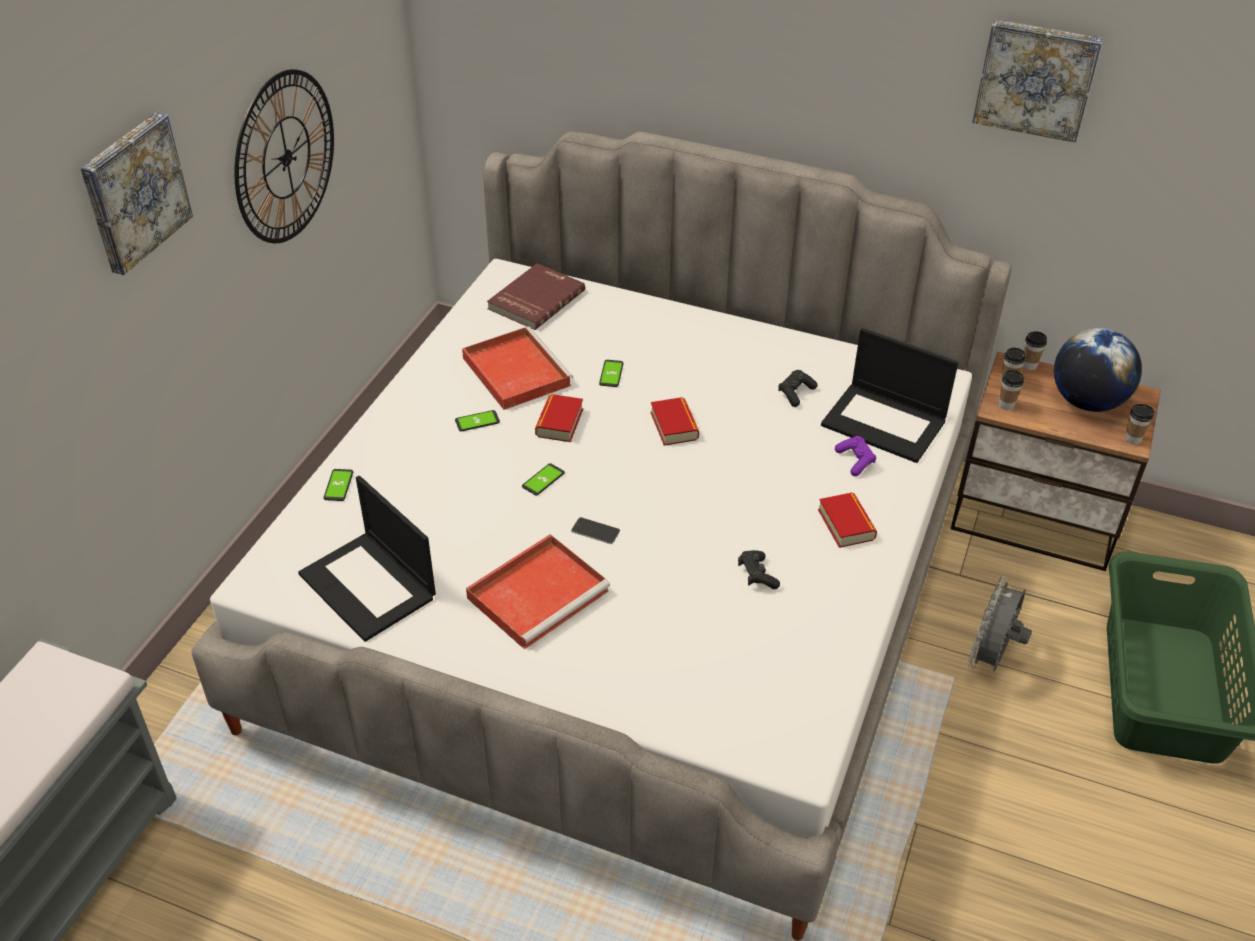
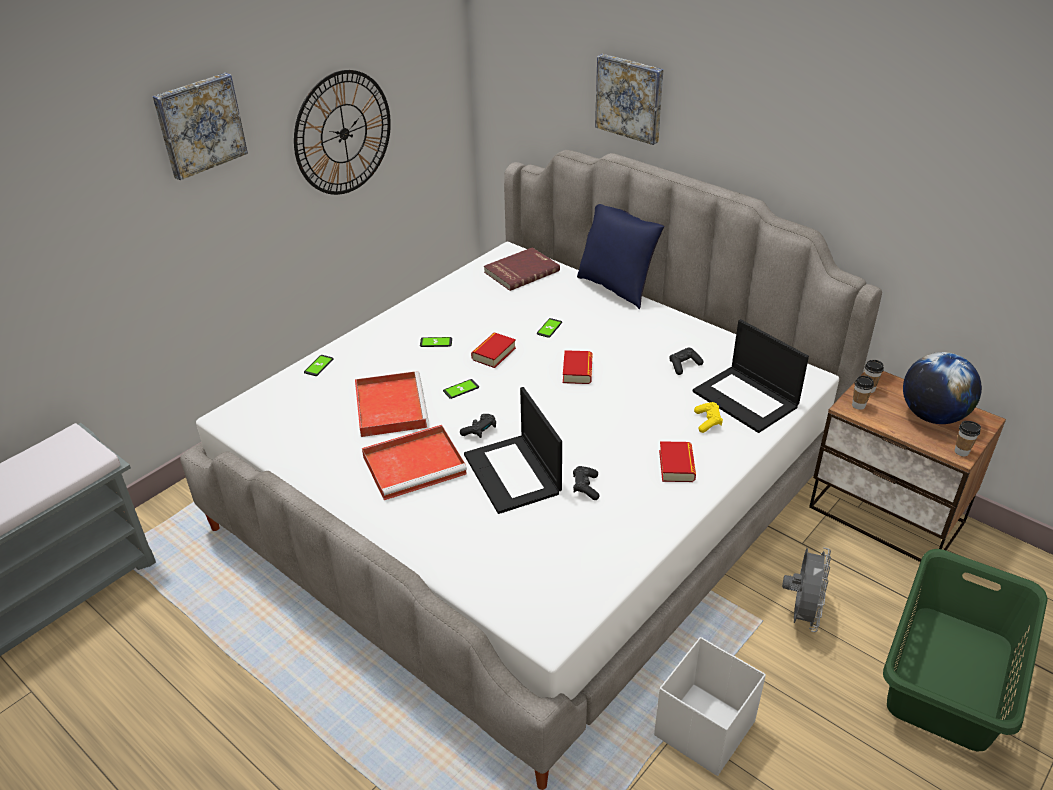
camera: 20 degrees right, 5 degrees down
laptop [298,476,436,642] -> laptop moved to [464,387,562,514]
red tray [462,326,573,410] -> red tray moved to [355,371,429,437]
phone [571,517,620,544] -> black game controller [460,414,496,438]
purple game controller [835,436,876,476] -> yellow game controller [694,402,723,433]
grey fan [968,576,1032,671] -> grey fan turned 150 degrees clockwise [782,547,831,632]
picture [972,20,1103,143] -> picture moved to [595,54,664,145]
cup [1023,331,1047,370] -> none
none -> blue pillow [577,204,665,309]
none -> white storage box [654,637,766,776]

